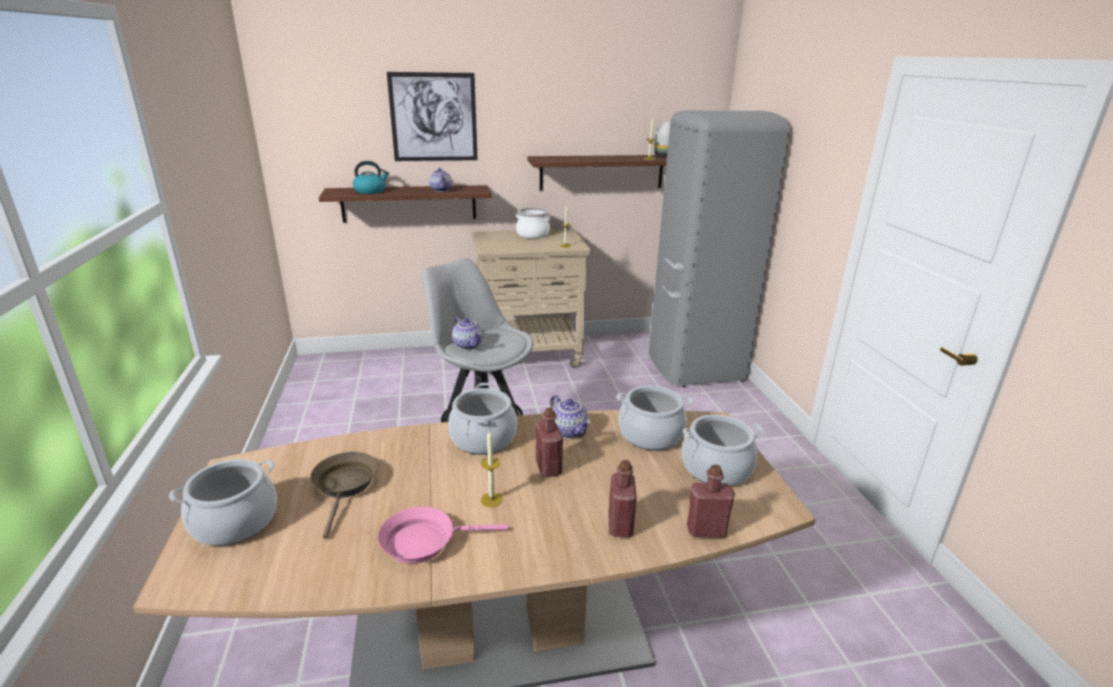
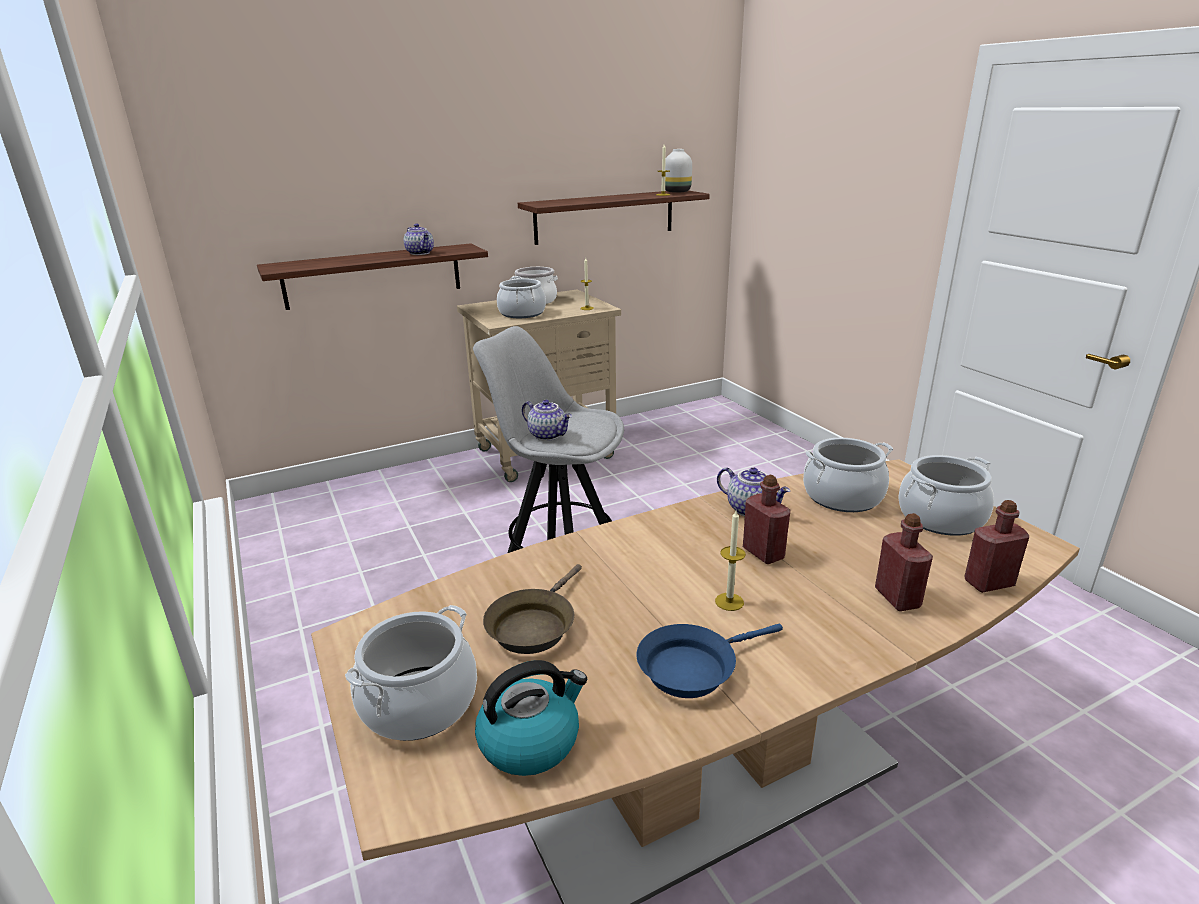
camera: 15 degrees left, 0 degrees up
brown frying pan [310,452,378,539] -> brown frying pan turned 135 degrees counterclockwise [483,564,582,654]
kettle [353,161,389,194] -> kettle moved to [475,660,587,776]
pink frying pan [378,507,509,564] -> blue frying pan [637,624,783,698]
picture [387,72,478,161] -> none
cooking pot [448,383,517,455] -> cooking pot moved to [497,276,546,318]
grey fridge [649,111,790,387] -> none

